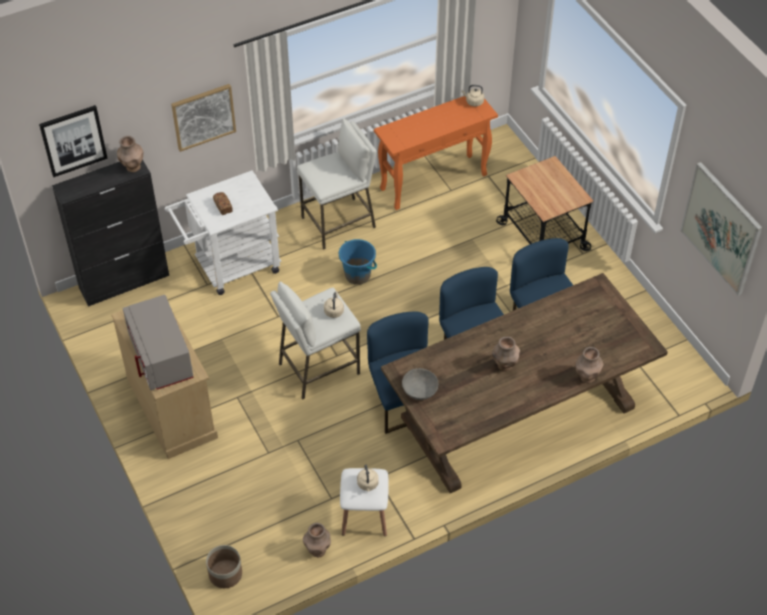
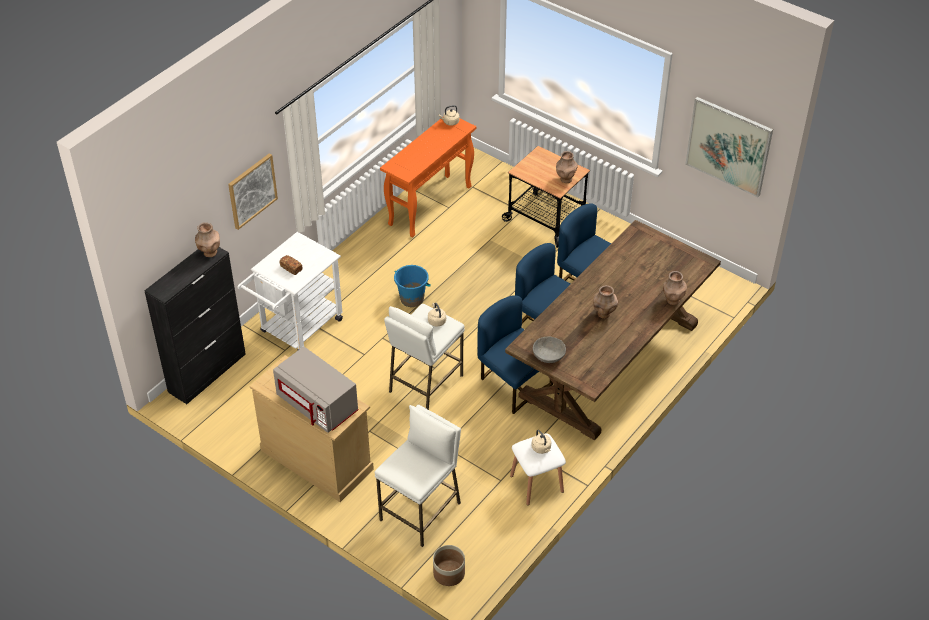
camera: 25 degrees left, 5 degrees down
picture [39,105,108,177] -> none
white stool [297,118,377,250] -> white stool moved to [375,405,461,547]
brown vase [303,523,331,557] -> brown vase moved to [556,151,578,183]

